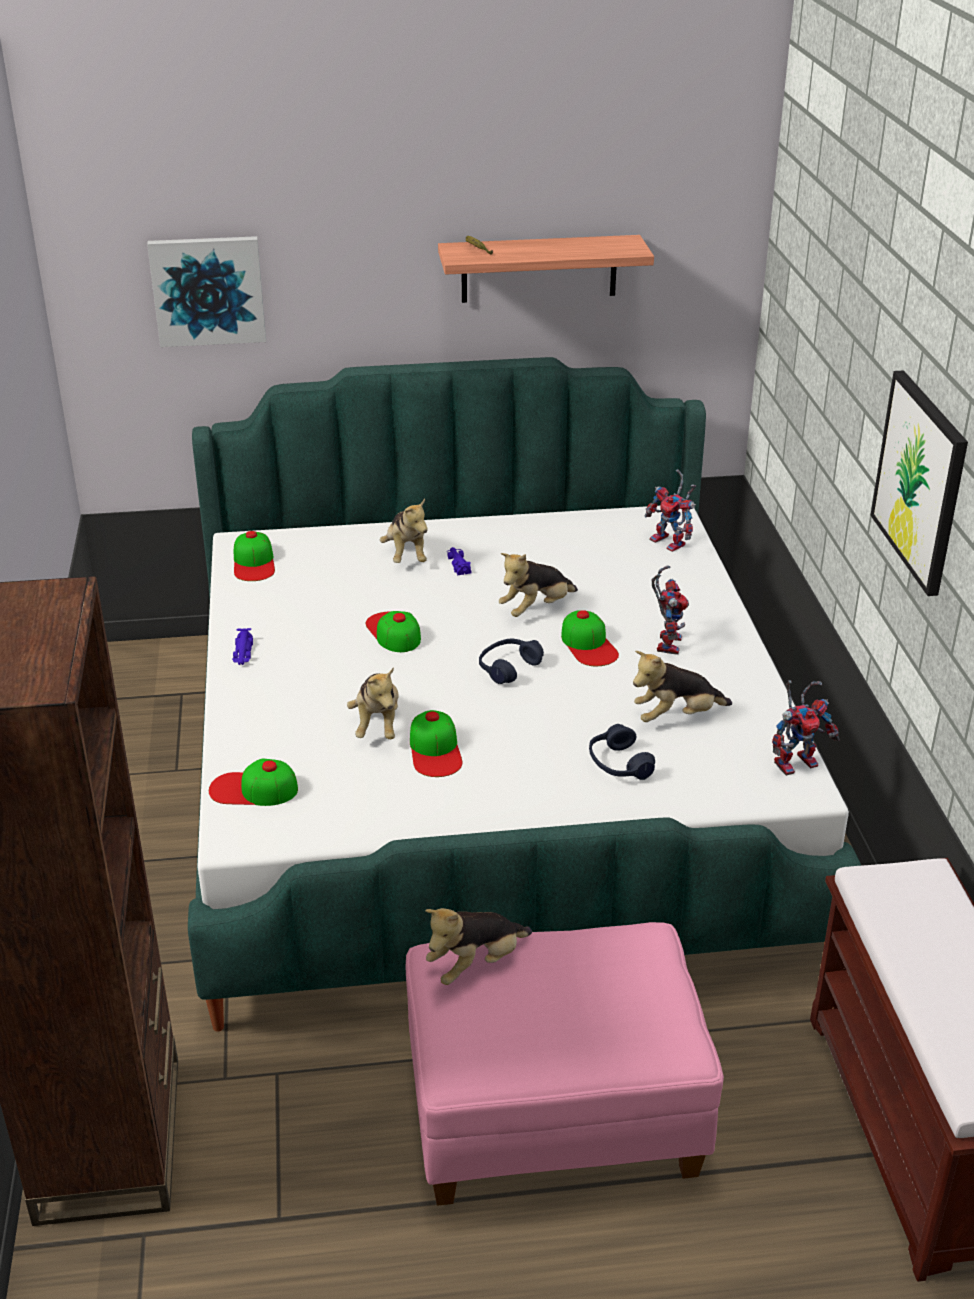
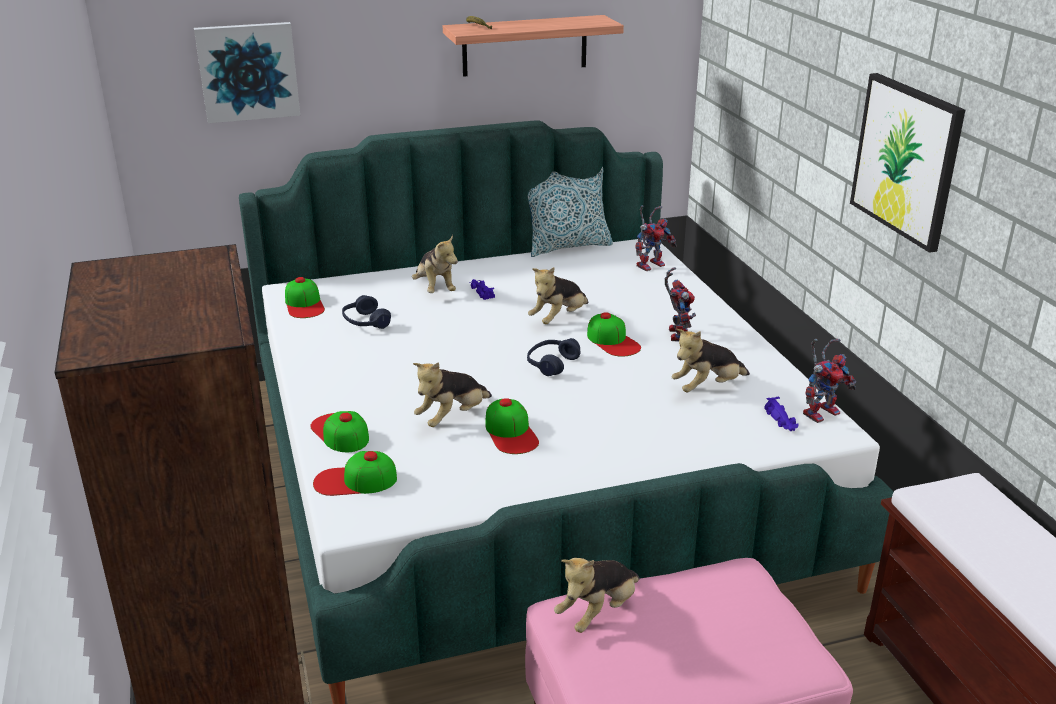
camera: 10 degrees left, 5 degrees down
purple toy car [232,628,253,665] -> purple toy car moved to [764,397,799,431]
plush toy [347,667,399,739] -> plush toy turned 60 degrees clockwise [413,362,492,427]
cap [366,611,421,652] -> cap moved to [310,411,369,452]
blue headphones [589,724,655,780] -> blue headphones moved to [342,295,391,329]
toy robot [645,469,696,552] -> toy robot turned 75 degrees counterclockwise [635,205,677,271]
none -> pillow [528,166,613,257]

